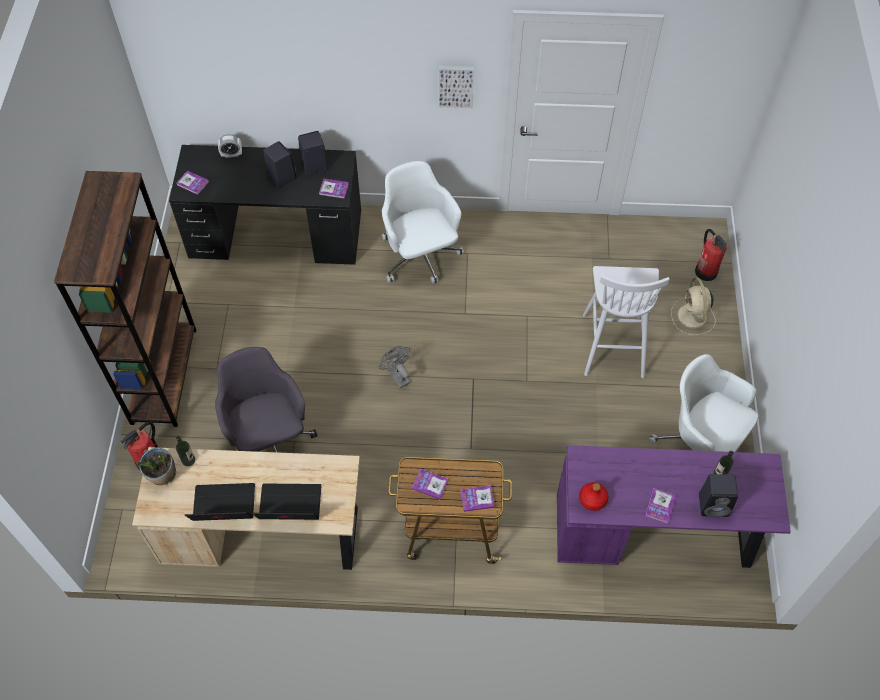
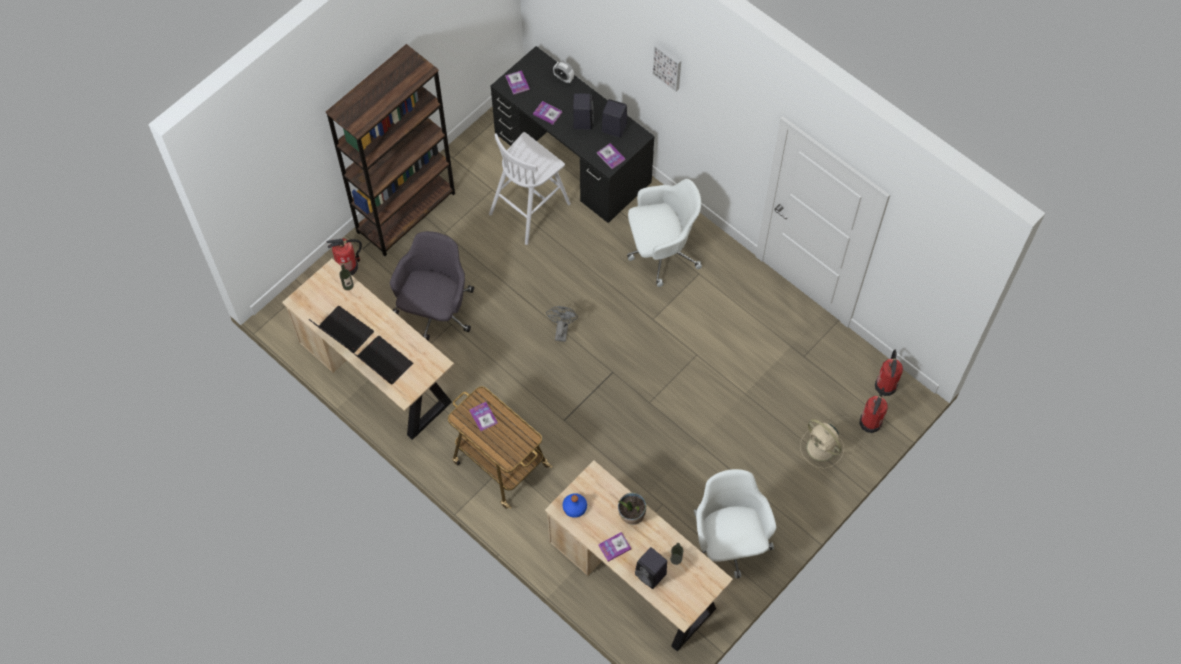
camera: 40 degrees right, 5 degrees up
potted plant [137,448,176,486] -> potted plant moved to [618,492,646,525]
white office chair [382,161,464,283] -> white office chair turned 60 degrees clockwise [627,179,702,287]
picture [439,65,474,108] -> picture moved to [652,43,681,92]
book [460,485,495,512] -> book moved to [533,101,562,125]
purple desk [557,445,791,568] -> beige desk [545,461,733,651]
red bottle [579,482,608,511] -> blue bottle [563,493,587,518]
white stool [583,266,670,378] -> white stool moved to [489,132,571,245]
beige fan [671,278,716,335] -> beige fan turned 75 degrees counterclockwise [800,419,844,469]
none -> fire extinguisher [875,350,903,396]

